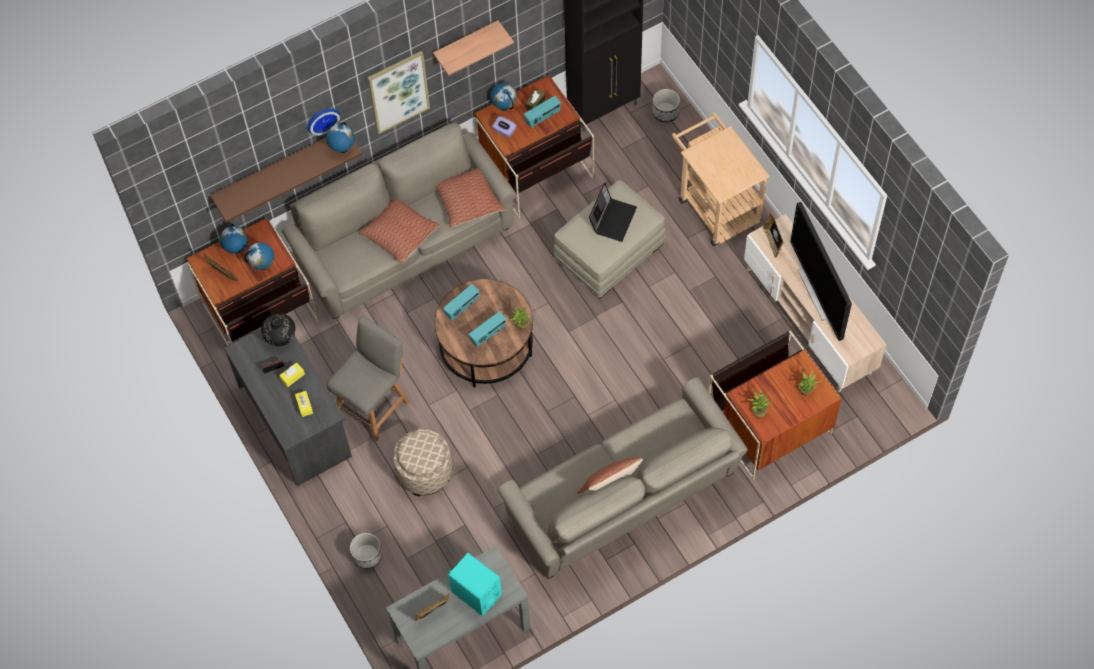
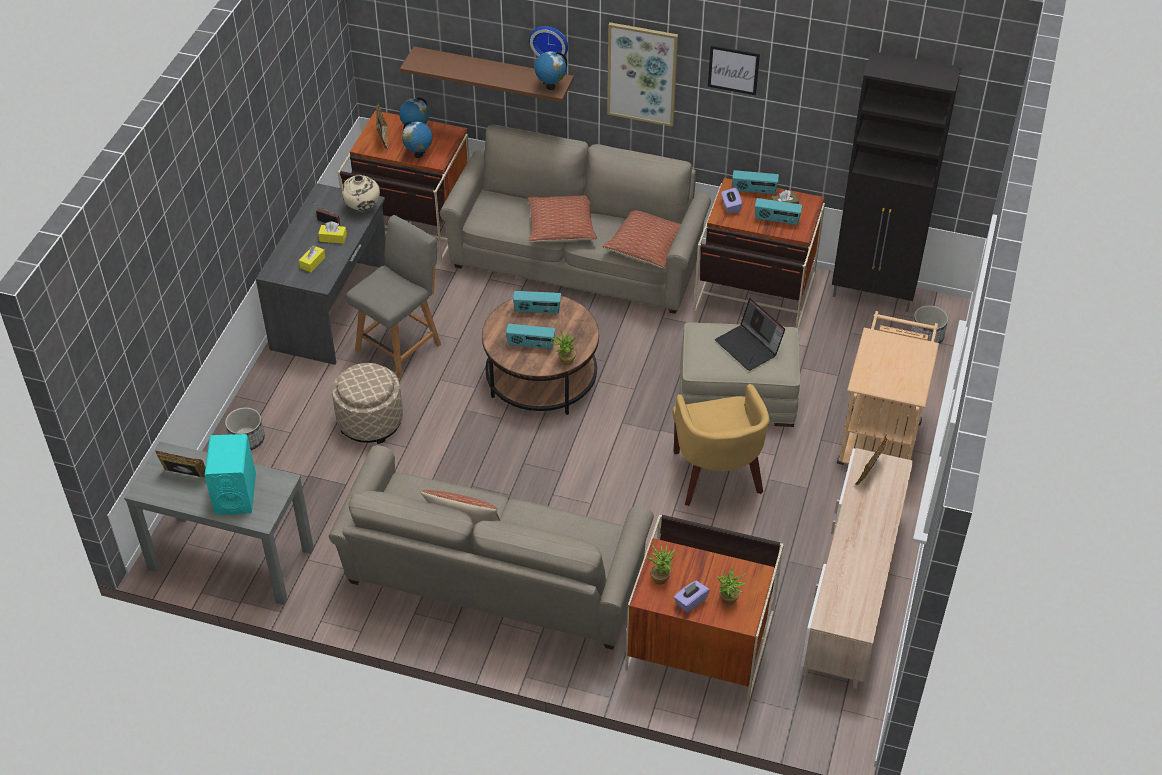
camera: 45 degrees right, 15 degrees down
black vase [261,314,296,346] -> beige vase [342,175,380,212]
grey chair [326,316,409,441] -> grey chair turned 45 degrees counterclockwise [346,215,441,379]
shelf [433,20,514,76] -> picture [708,45,760,95]
globe [490,83,517,111] -> radio [733,170,779,195]
laptop [589,183,637,242] -> laptop turned 75 degrees clockwise [715,298,785,371]
television [790,202,852,341] -> none
none -> yellow armchair [672,384,770,506]
none -> purple tissue box [674,580,710,613]

